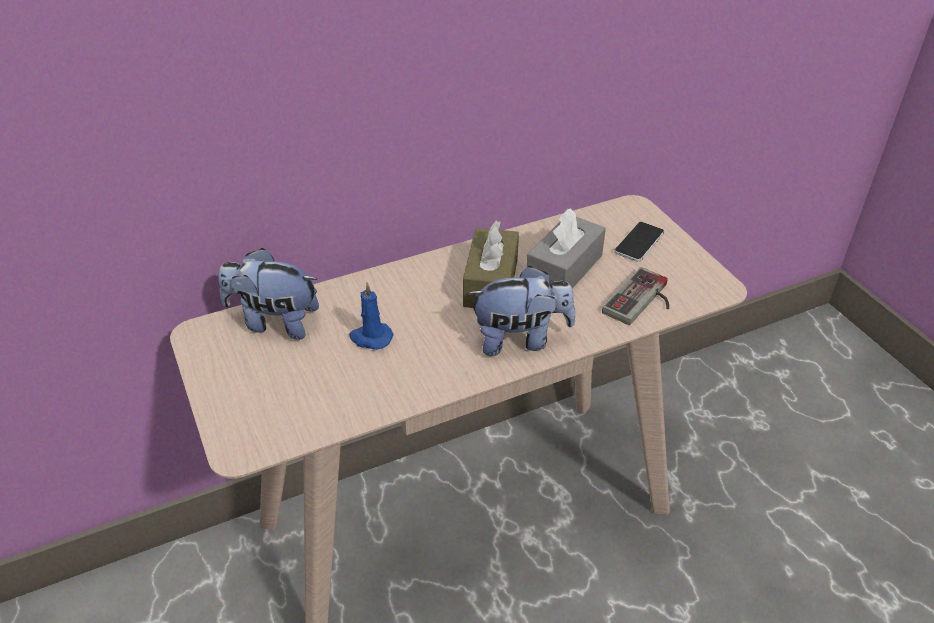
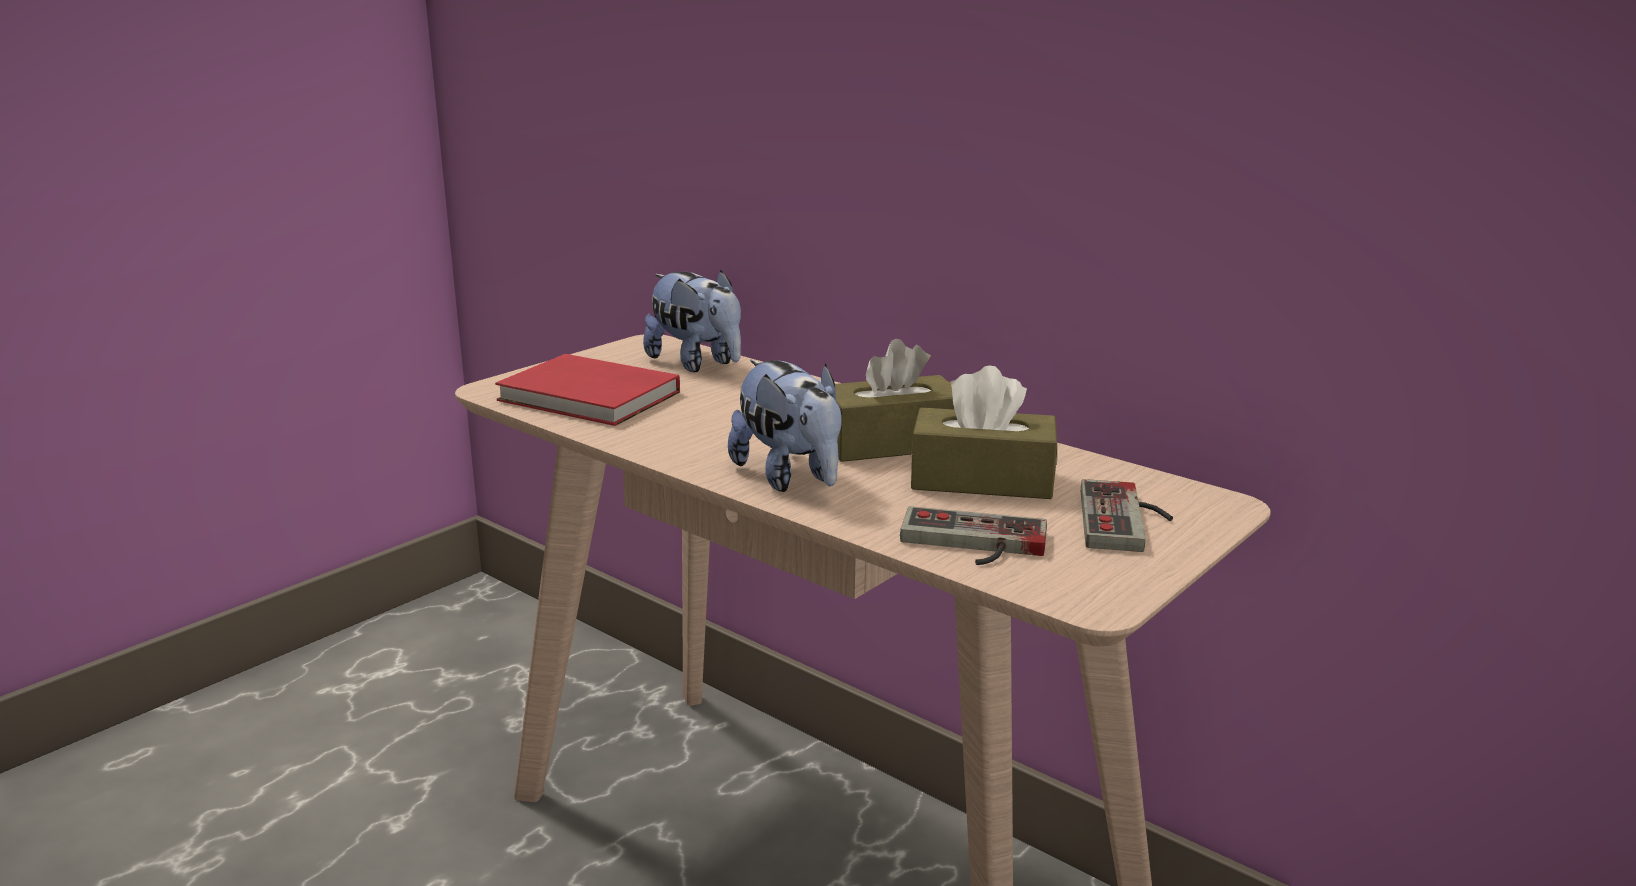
camera: 65 degrees right, 20 degrees down
plush toy [218,248,319,340] -> plush toy turned 150 degrees clockwise [643,270,741,372]
blue candle [349,282,393,350] -> none
grey tissue box [526,208,606,289] -> brown tissue box [910,366,1057,499]
phone [614,222,664,262] -> game controller [1081,479,1173,552]
none -> red book [495,354,680,426]

